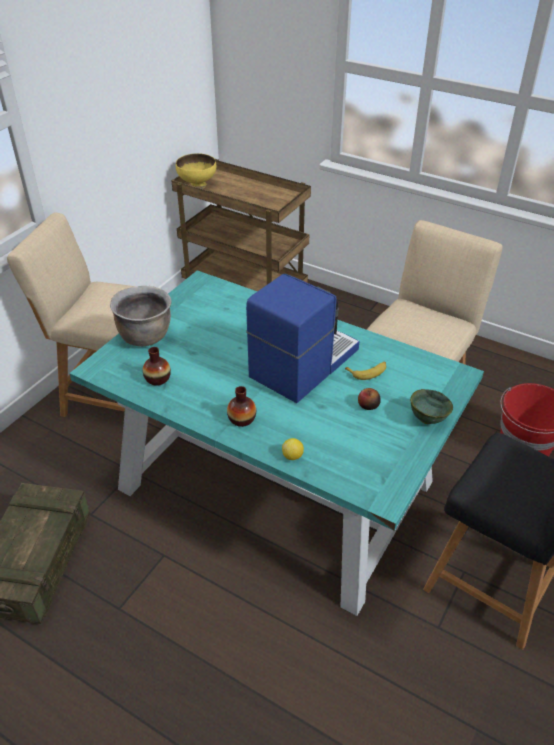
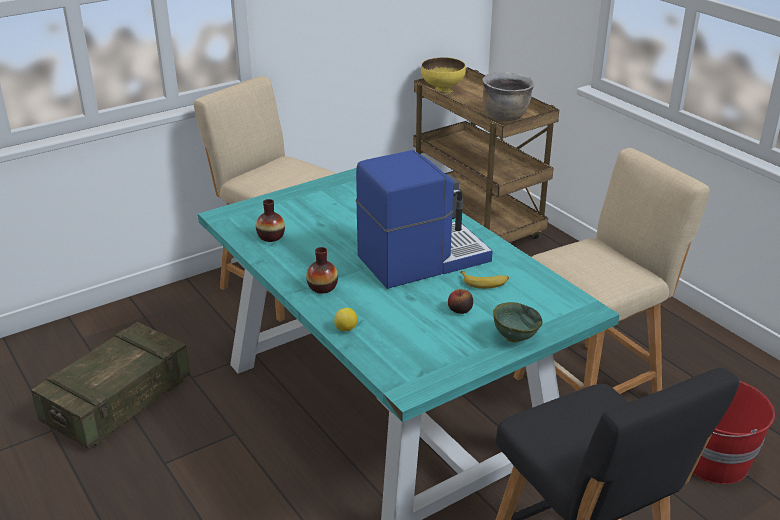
camera: 25 degrees right, 10 degrees down
brown cooking pot [110,286,171,346] -> brown cooking pot moved to [482,72,535,121]

